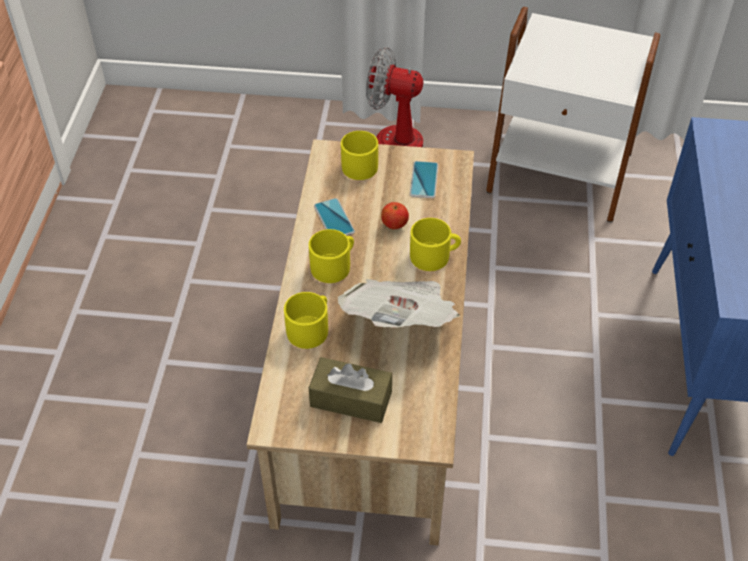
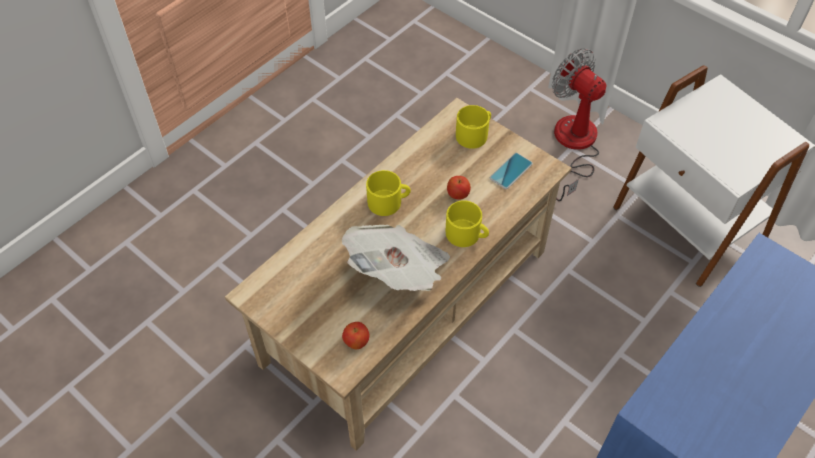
camera: 35 degrees right, 5 degrees up
yellow mug [284,292,328,349] -> none
brown tissue box [309,357,392,423] -> none
phone [314,198,355,236] -> none
none -> apple [342,322,369,349]

